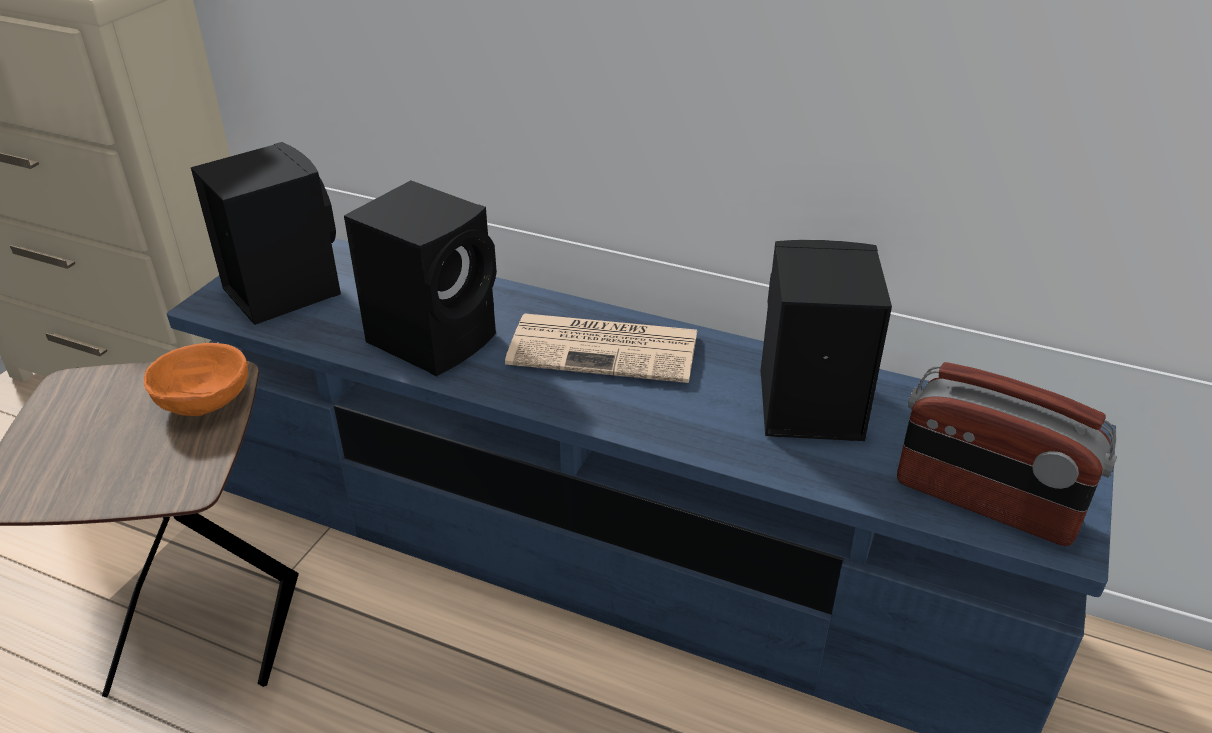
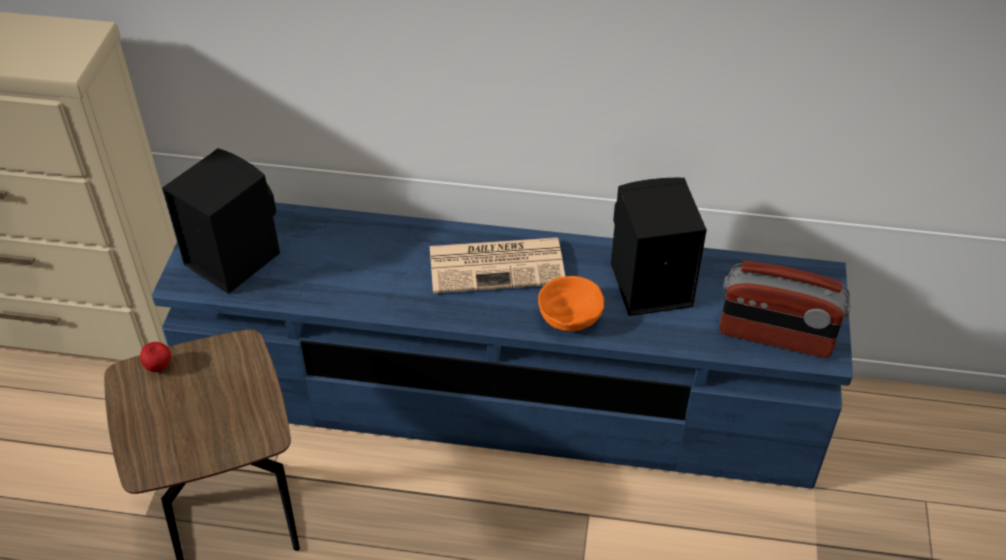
camera: 15 degrees left, 10 degrees up
orange bowl [144,343,248,416] -> orange bowl moved to [538,276,604,332]
black speaker [344,180,497,376] -> none
none -> apple [140,342,171,372]

